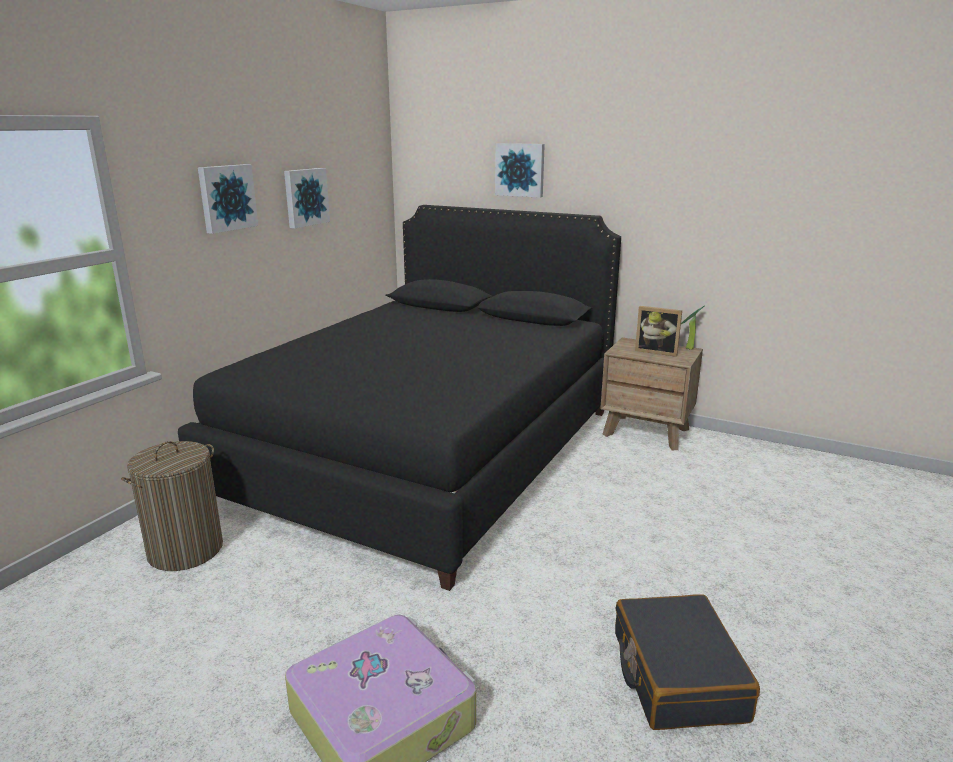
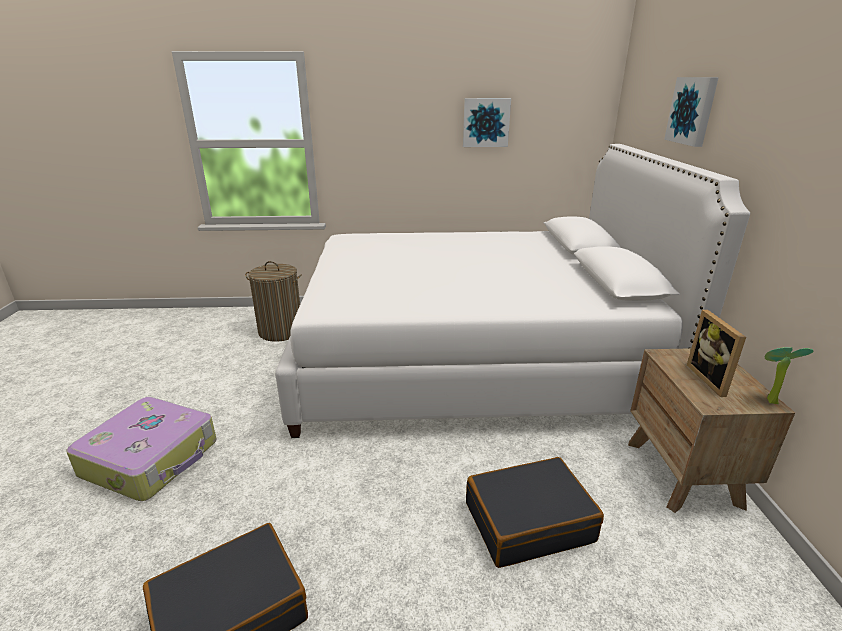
camera: 60 degrees right, 5 degrees up
black bed [178,205,621,591] -> white bed [275,144,750,438]
picture [198,164,258,234] -> none
none -> black suitcase [466,457,604,568]

